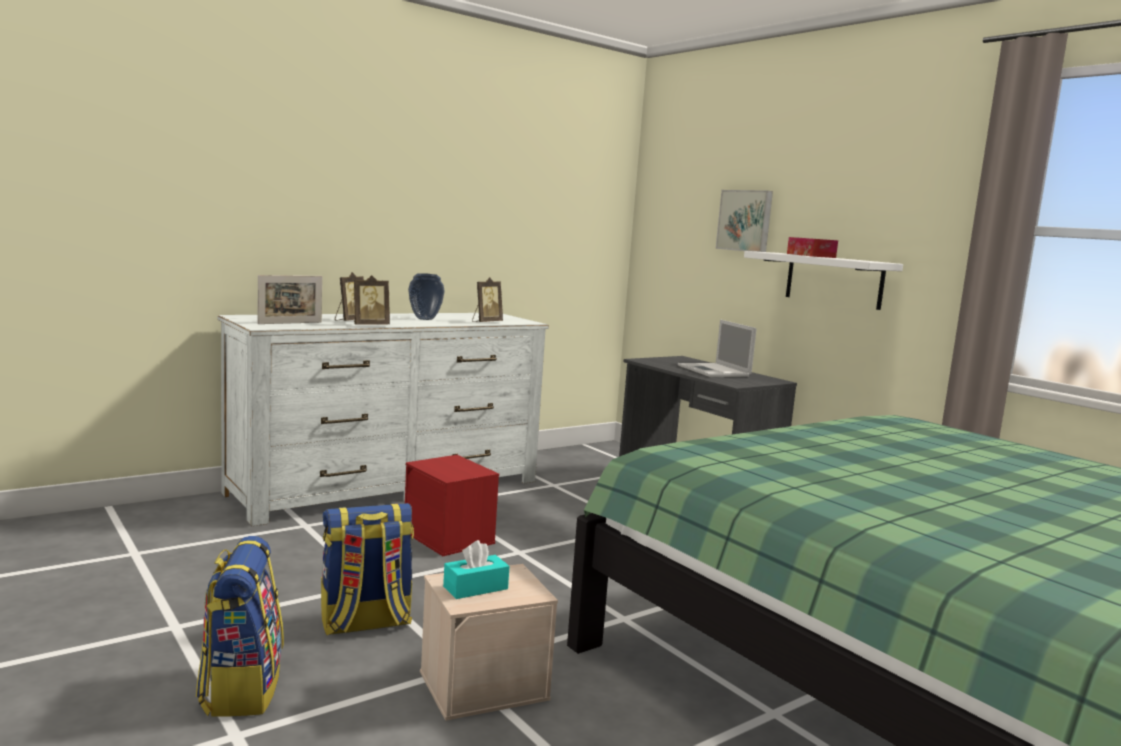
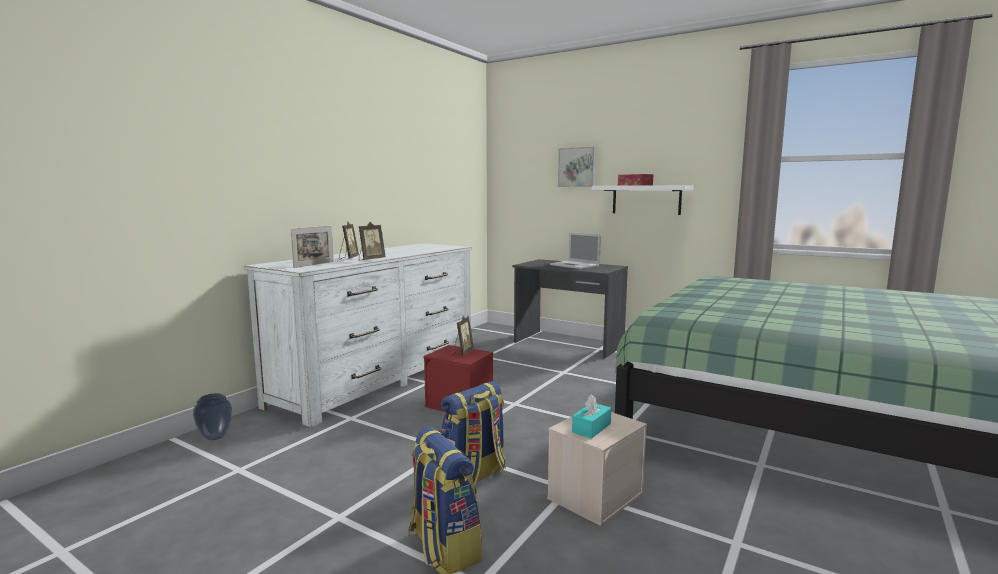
camera: 20 degrees left, 0 degrees up
vase [408,273,445,320] -> vase moved to [193,393,232,440]
picture frame [472,277,503,322] -> picture frame moved to [452,316,474,356]

